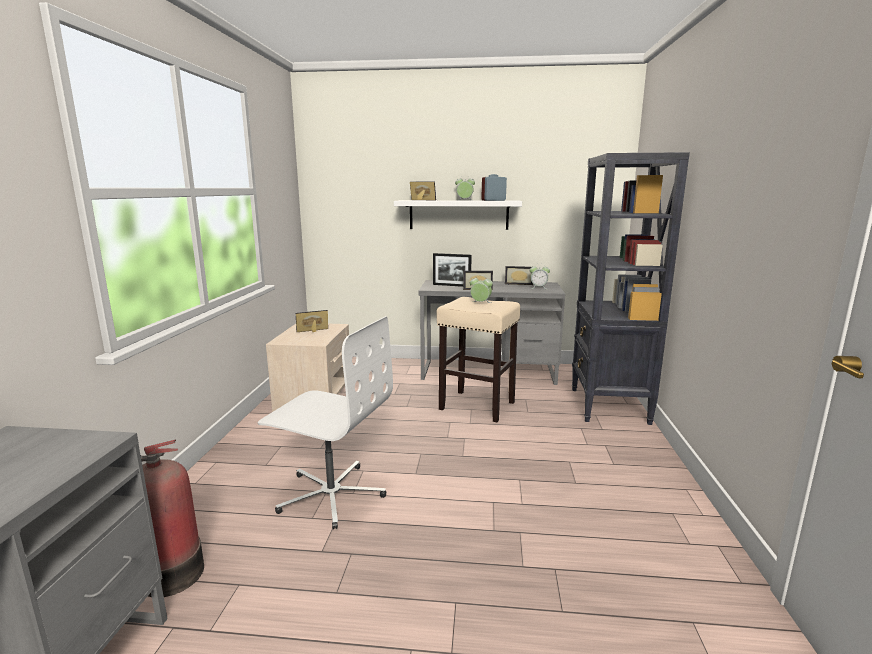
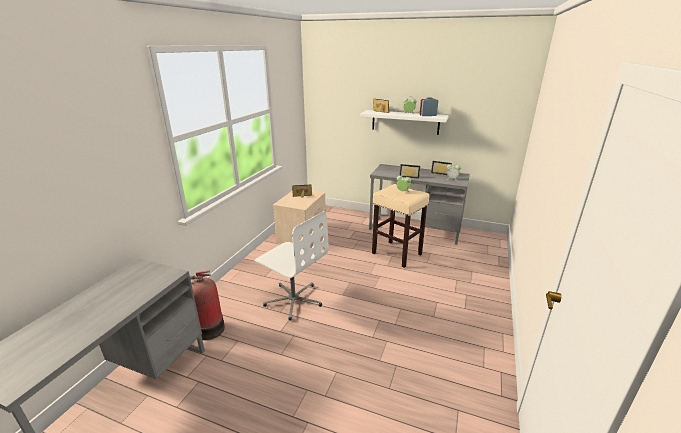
camera: 15 degrees right, 10 degrees up
picture frame [433,253,472,287] -> none
black bookcase [572,152,690,425] -> none

